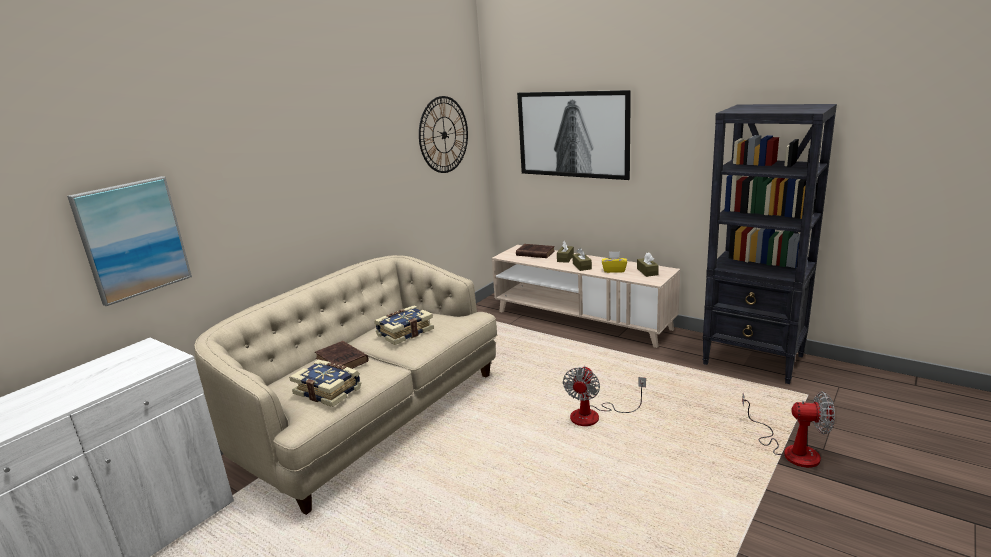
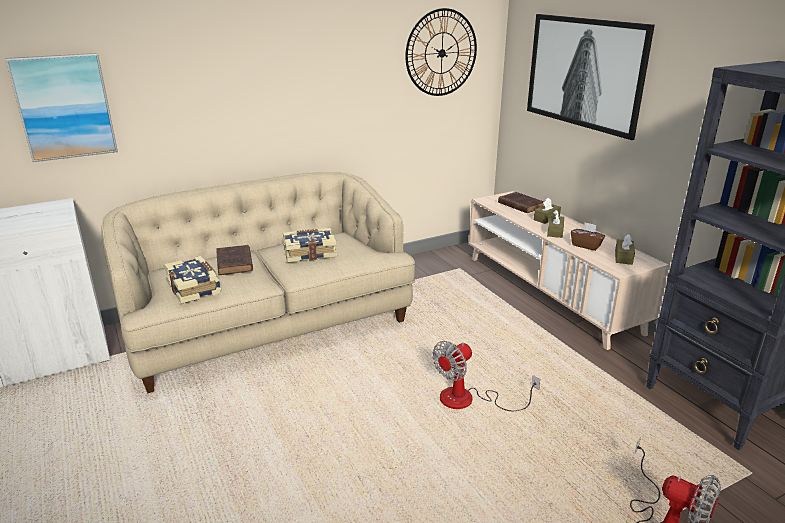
camera: 25 degrees right, 5 degrees up
yellow tissue box [602,252,627,273] -> brown tissue box [571,222,605,251]

